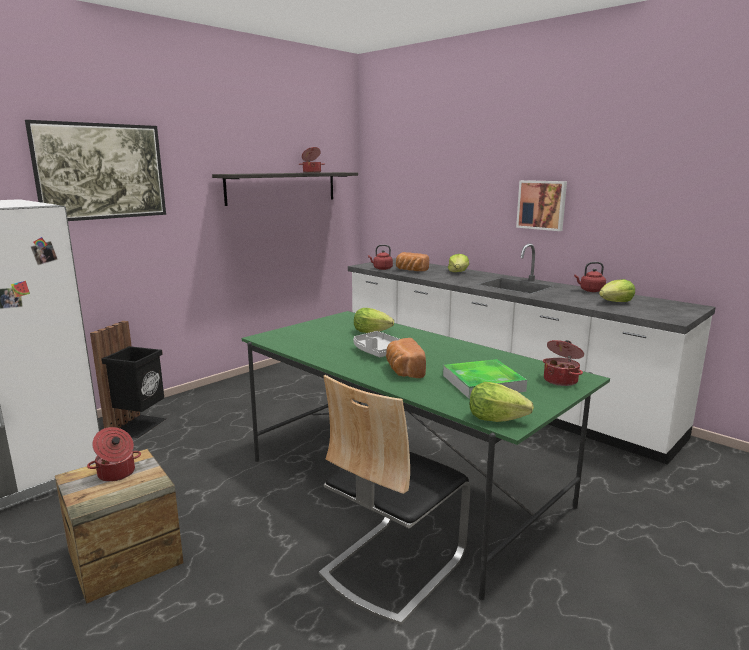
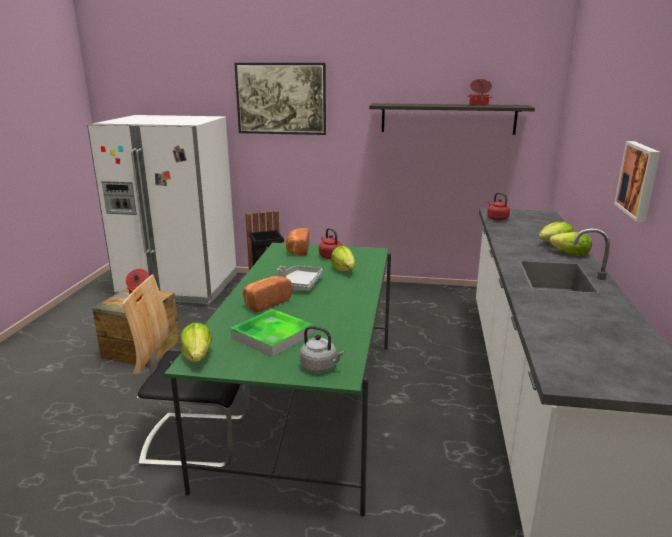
camera: 55 degrees right, 5 degrees up
bread [396,252,429,271] -> bread moved to [286,228,309,256]
cooking pot [543,340,584,386] -> grey kettle [300,326,344,372]
red kettle [574,262,606,292] -> red kettle moved to [319,228,342,259]
lettuce [599,279,635,302] -> lettuce moved to [549,232,592,256]

